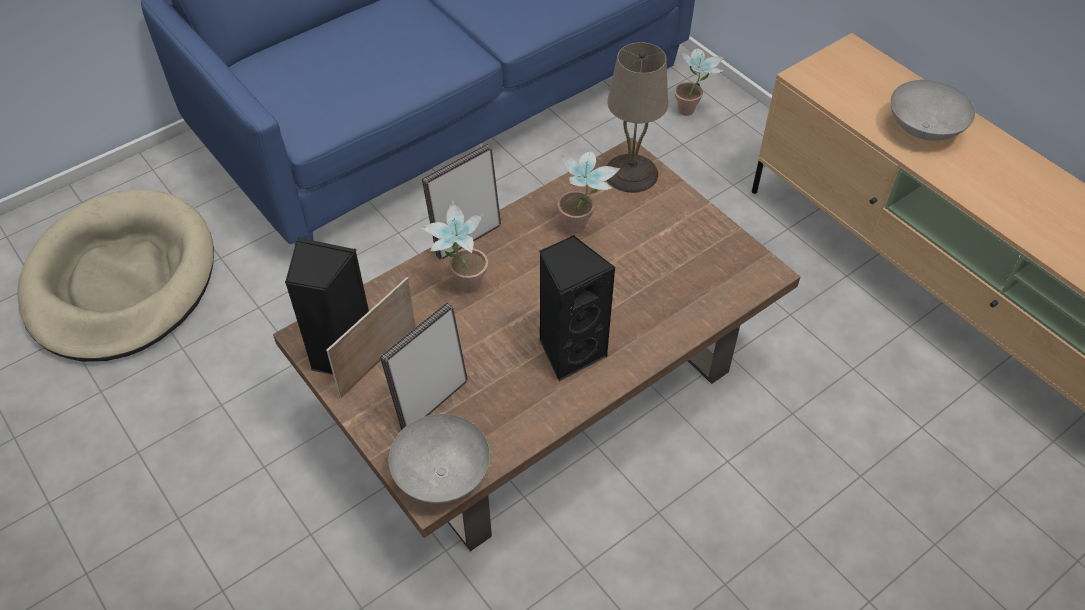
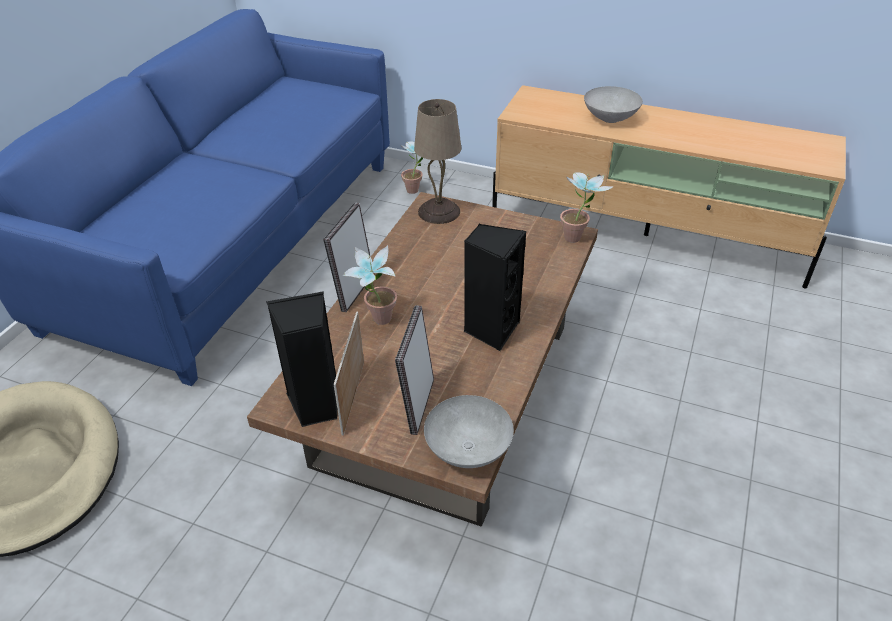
camera: 30 degrees left, 10 degrees down
potted plant [557,151,620,234] -> potted plant moved to [560,172,613,243]

